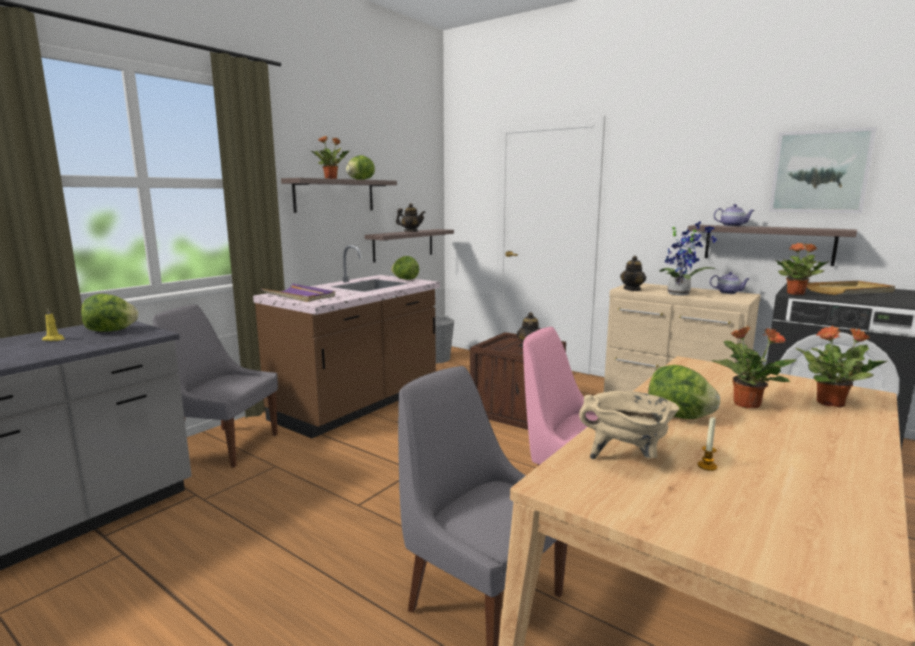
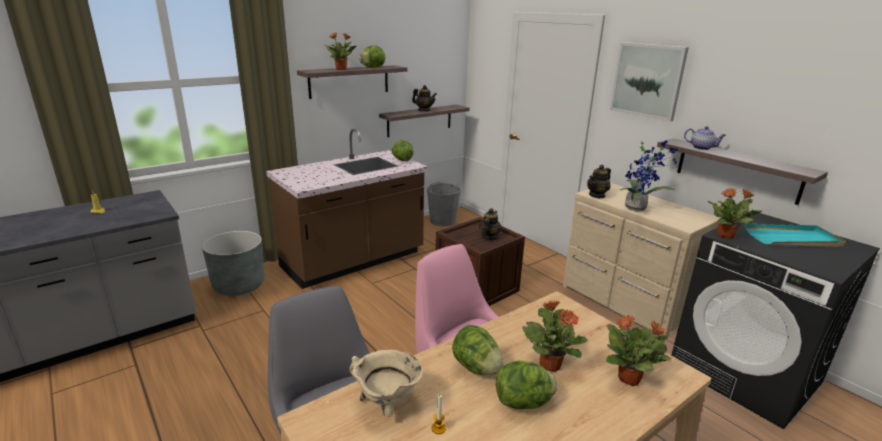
camera: 15 degrees right, 10 degrees up
lettuce [81,294,139,332] -> lettuce moved to [496,361,558,409]
grey chair [153,304,278,468] -> grey planter [202,231,264,296]
purple tray [261,283,335,302] -> none
teapot [710,272,749,294] -> none
picture [769,127,876,213] -> picture moved to [610,42,689,122]
beige tray [806,281,895,295] -> turquoise tray [745,224,846,247]

